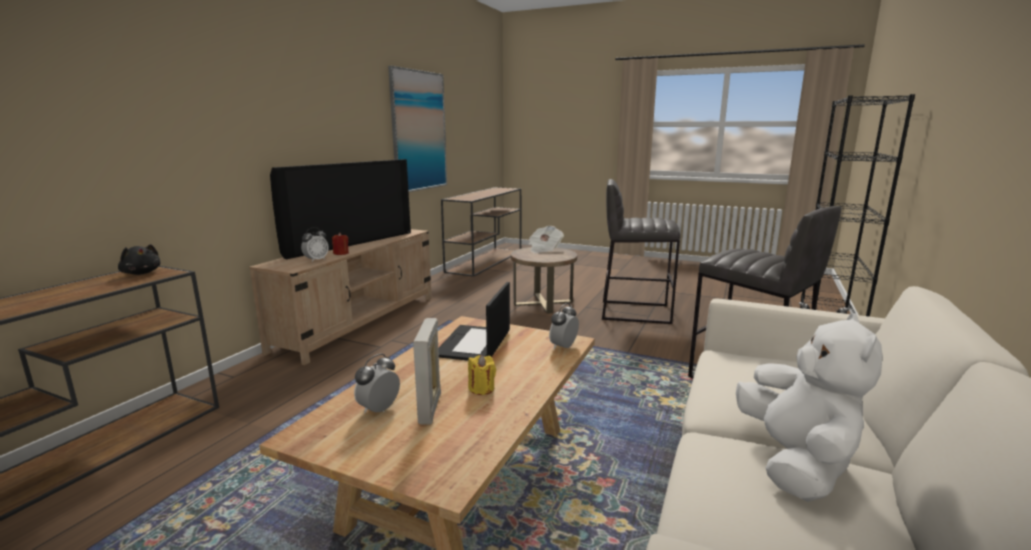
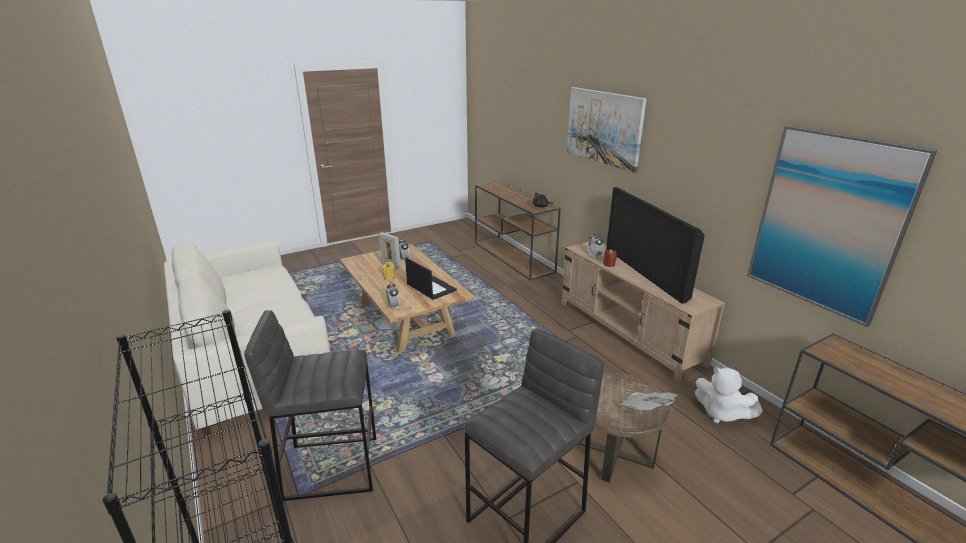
camera: 125 degrees right, 10 degrees up
white plush toy [736,313,883,502] -> white plush toy moved to [695,367,763,423]
none -> picture [567,87,647,173]

